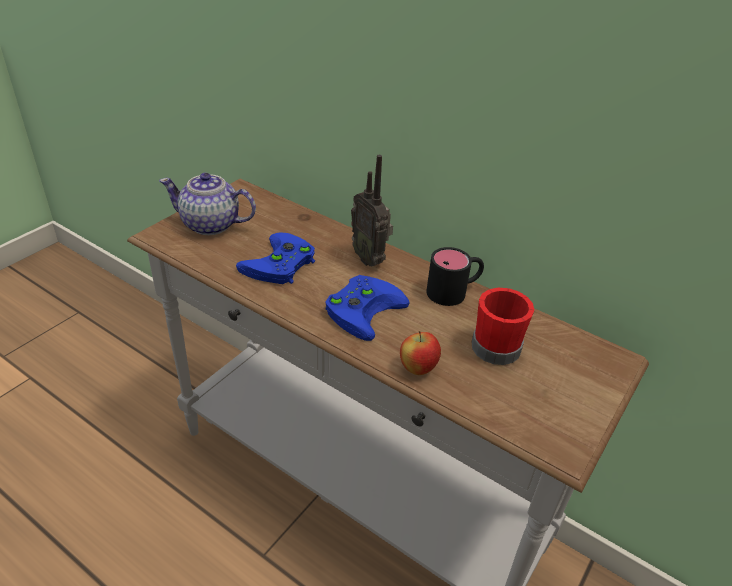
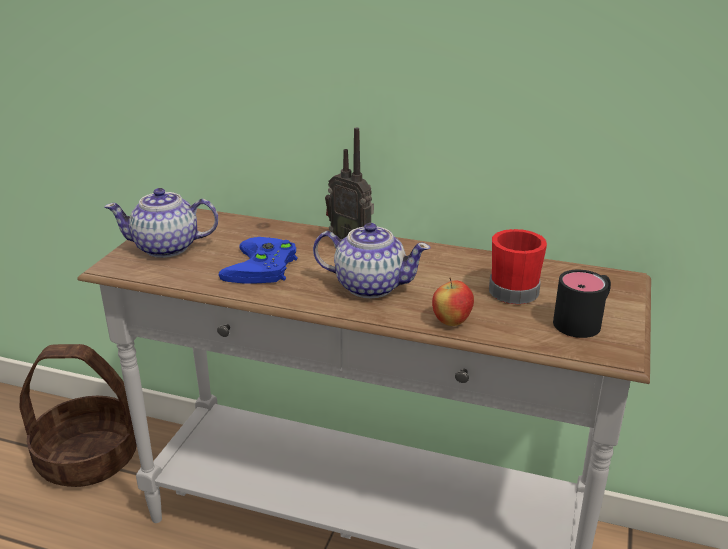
camera: 15 degrees left, 10 degrees down
blue game controller [325,275,410,341] -> teapot [313,223,430,298]
black mug [426,247,484,306] -> black mug moved to [553,270,611,338]
none -> basket [20,344,137,487]

